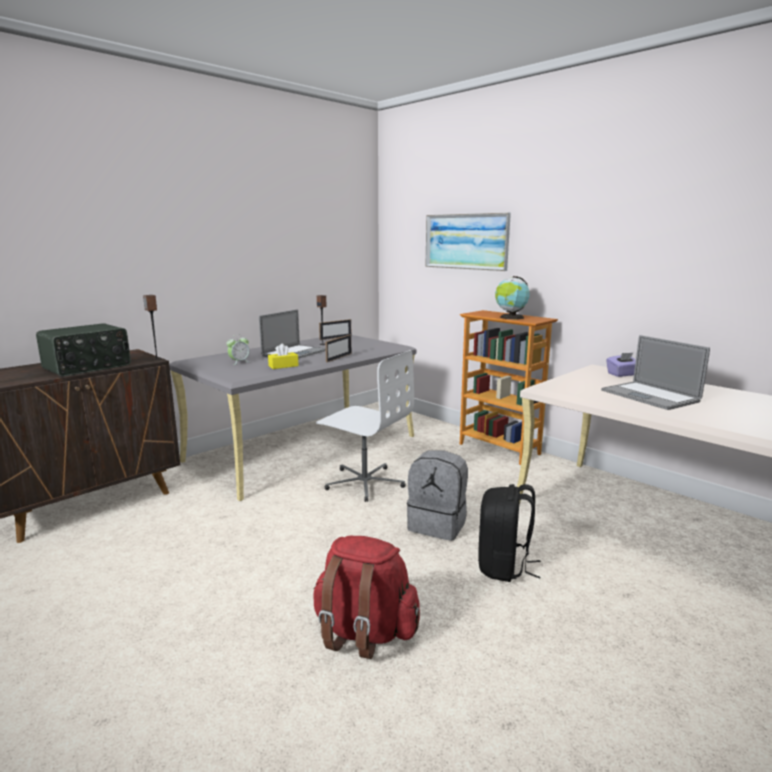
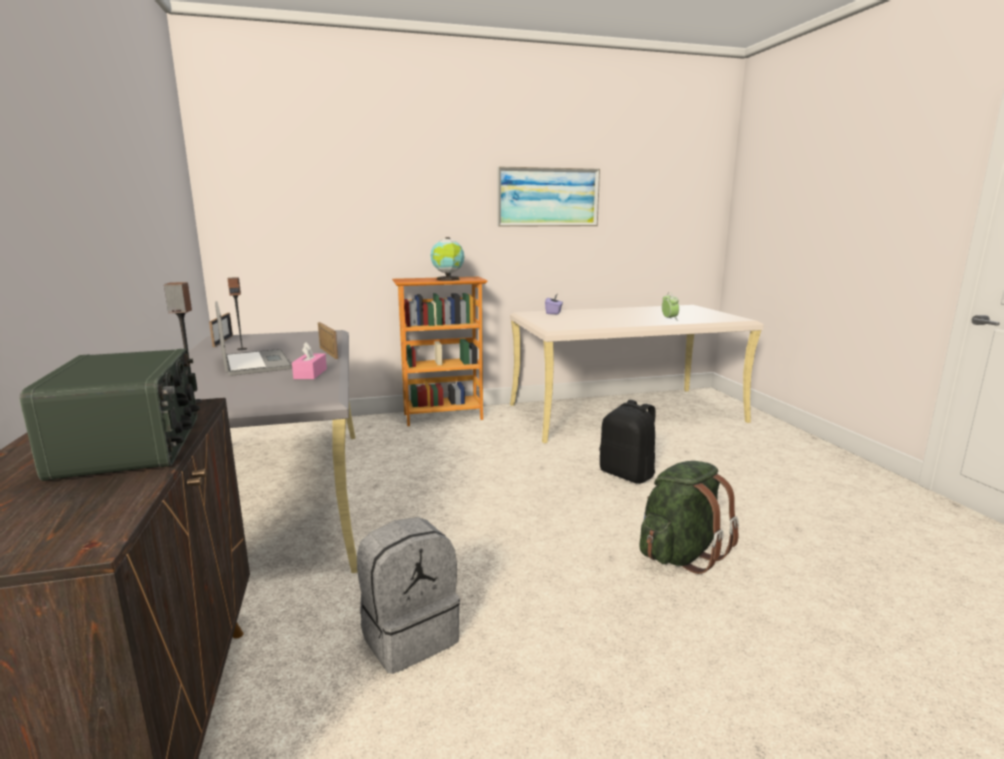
camera: 60 degrees left, 0 degrees up
alarm clock [226,334,250,365] -> alarm clock moved to [662,292,679,321]
yellow tissue box [268,344,299,369] -> pink tissue box [292,342,327,379]
red backpack [313,536,420,659] -> green backpack [639,461,739,574]
white office chair [316,350,414,502] -> none
grey backpack [407,450,468,541] -> grey backpack moved to [357,517,460,674]
picture [425,213,511,271] -> picture moved to [497,166,600,227]
laptop [601,335,710,410] -> none

